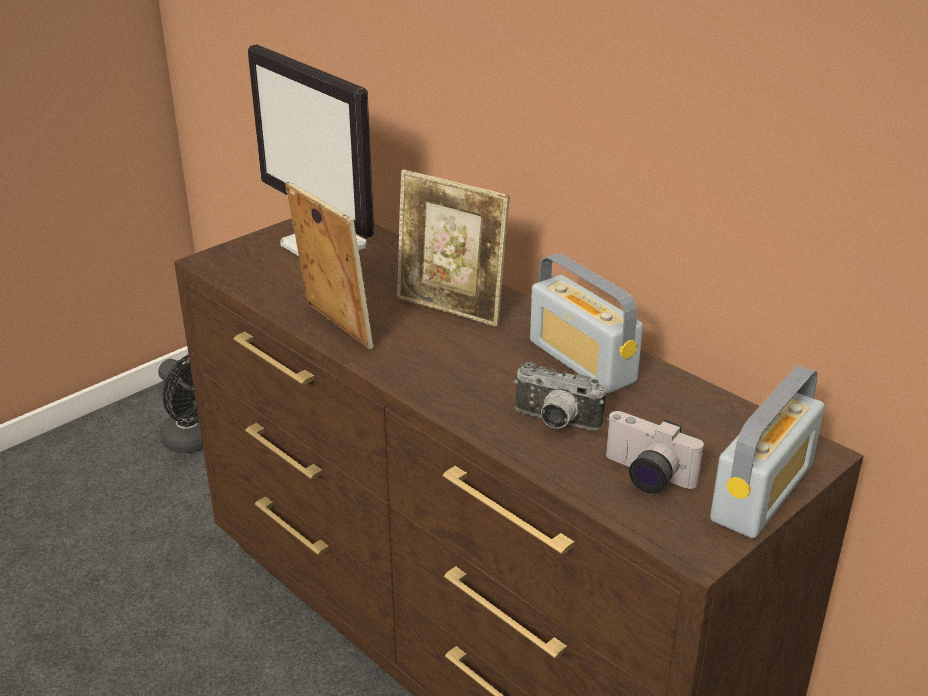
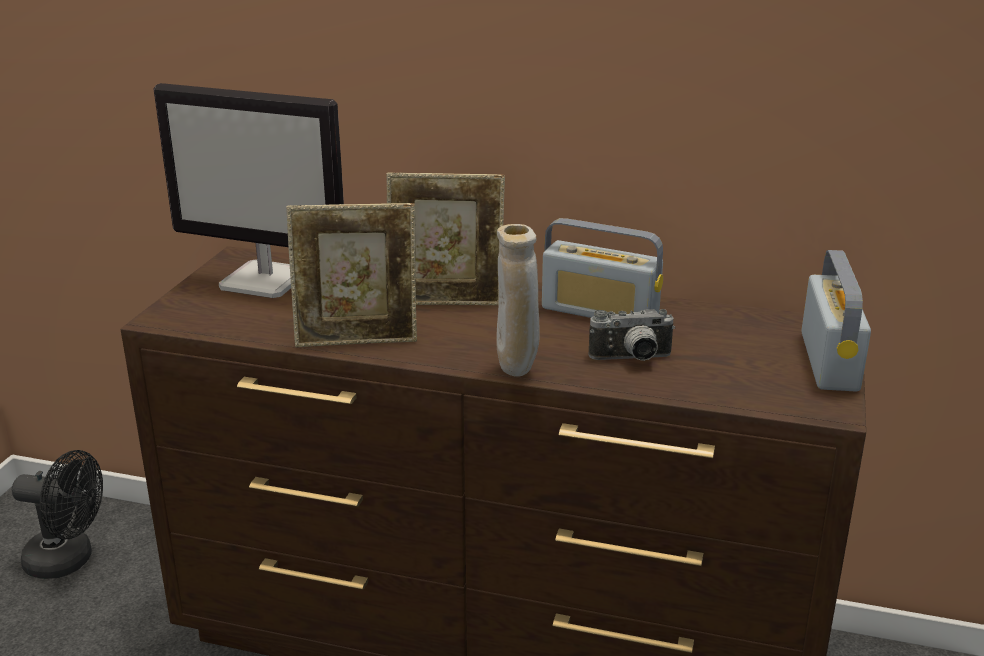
camera: 30 degrees left, 5 degrees down
picture frame [285,181,374,349] -> picture frame turned 150 degrees clockwise [286,203,417,347]
camera [606,411,704,493] -> none
none -> beige vase [496,224,540,377]

